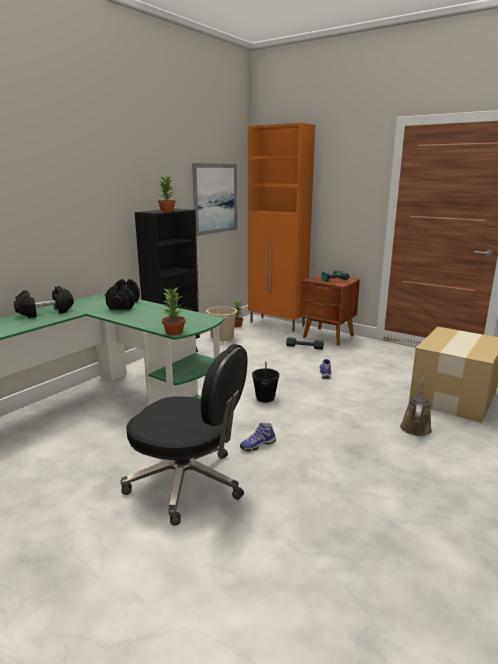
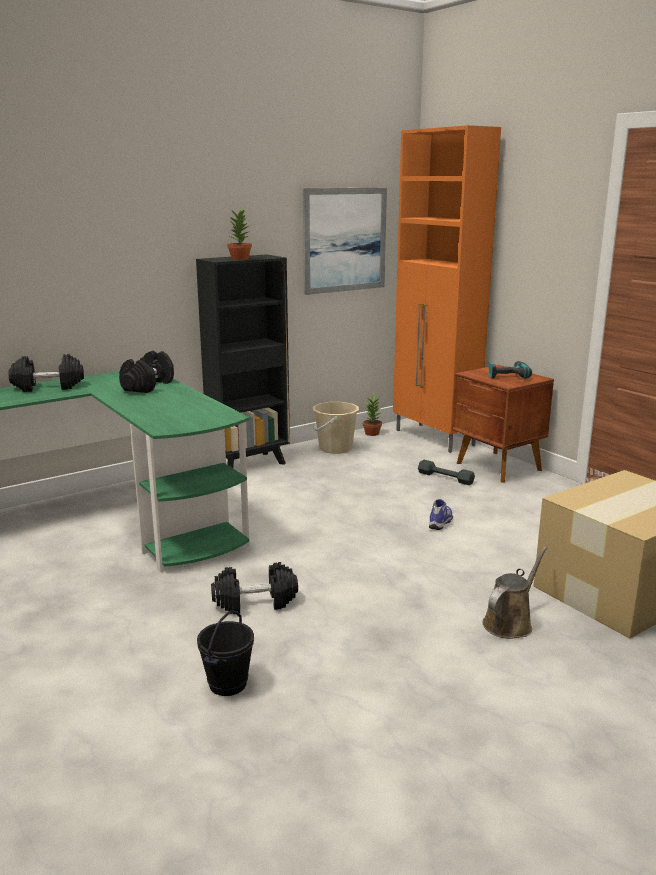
camera: 20 degrees right, 0 degrees up
black office chair [120,344,248,526] -> none
potted plant [161,286,186,336] -> none
shoe [240,423,276,452] -> black dumbbell [211,562,298,614]
black bucket [252,361,279,403] -> black bucket moved to [197,610,254,696]

